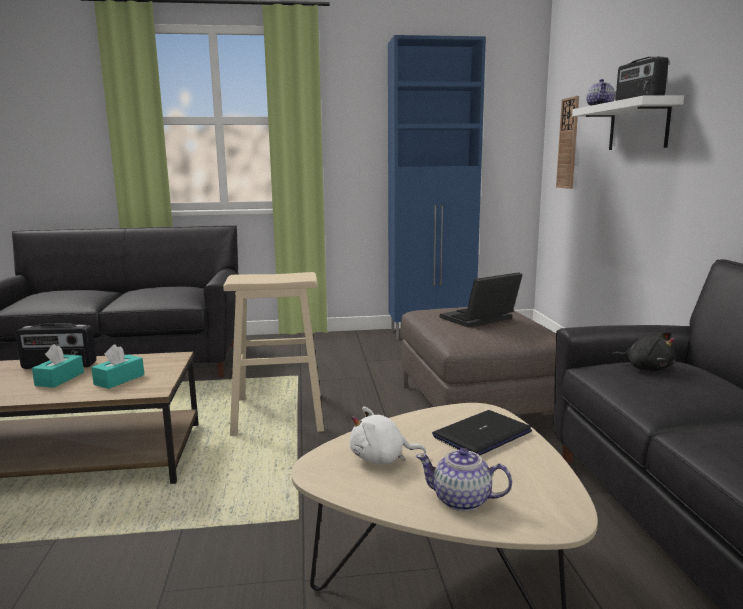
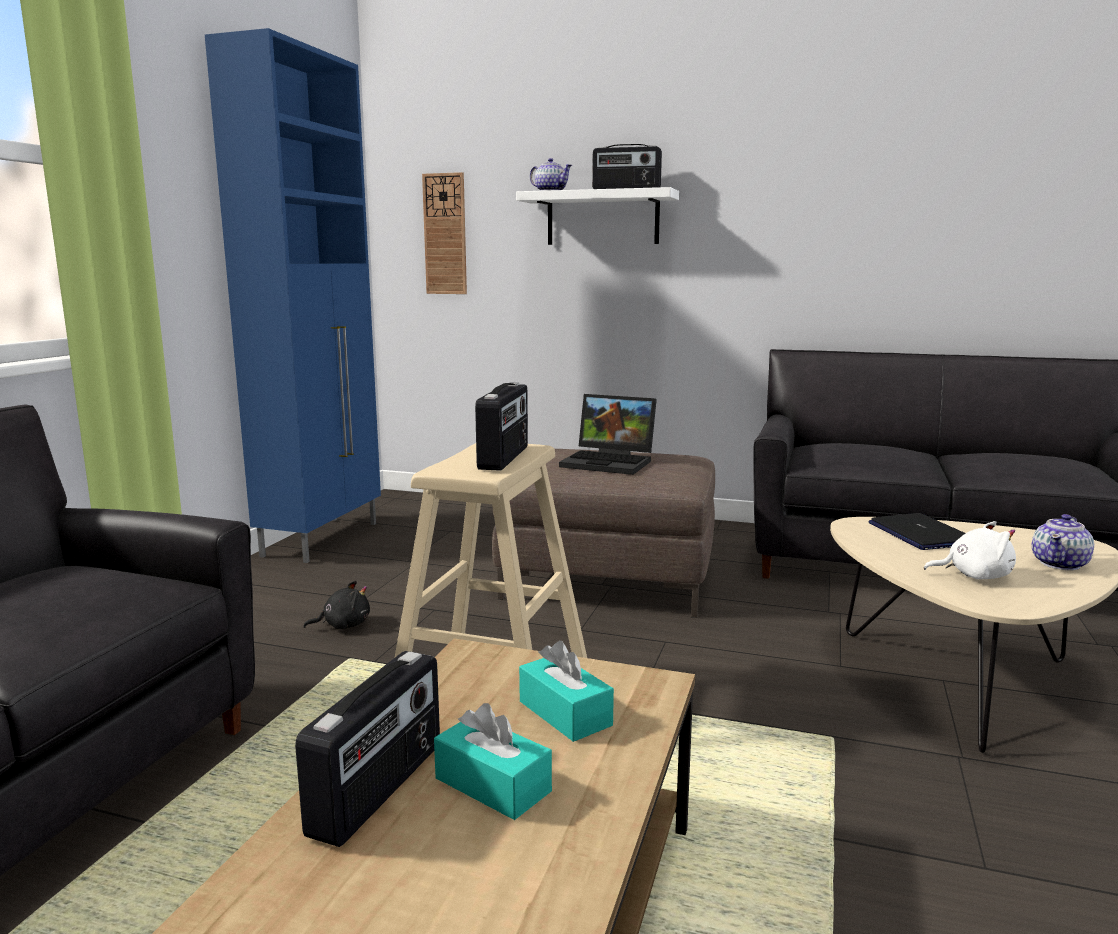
camera: 65 degrees left, 0 degrees up
white plush toy [350,406,426,465] -> white plush toy turned 105 degrees counterclockwise [924,521,1016,579]
laptop [440,272,523,328] -> laptop turned 60 degrees counterclockwise [559,394,657,475]
black plush toy [611,332,675,371] -> black plush toy moved to [303,580,370,629]
none -> radio [475,383,528,471]

